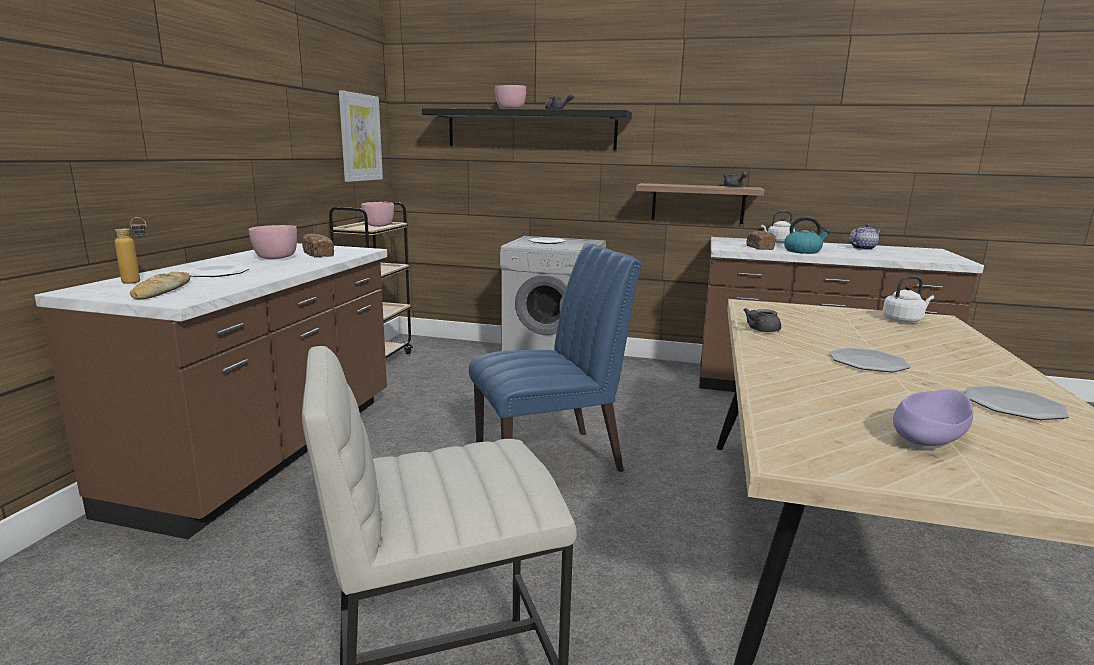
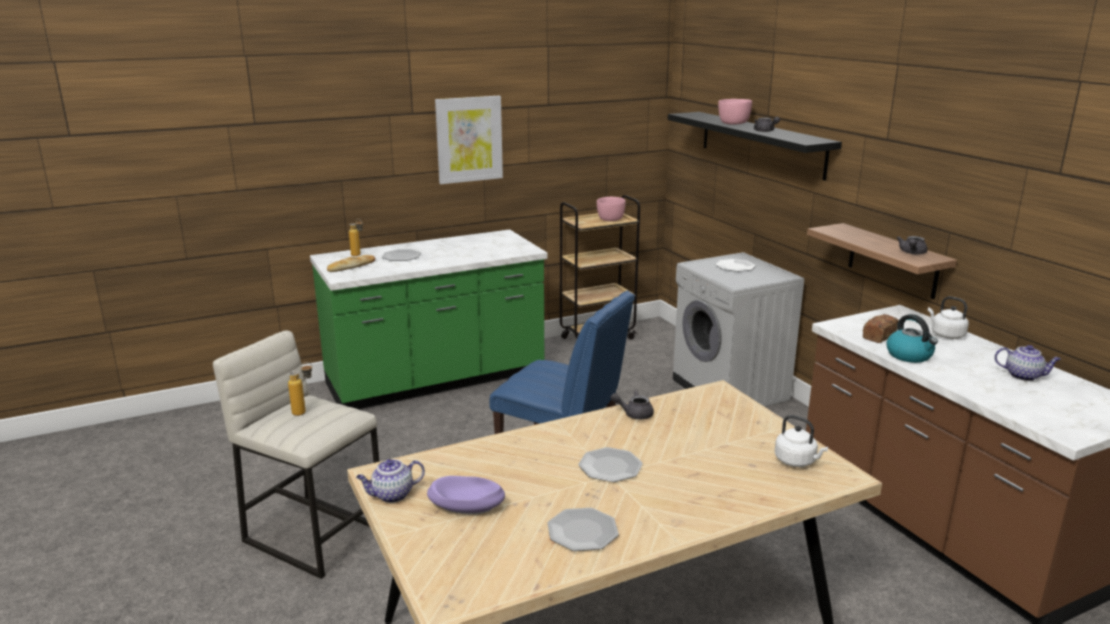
camera: 50 degrees right, 5 degrees up
brown counter [35,243,387,539] -> green counter [310,229,547,409]
pink bowl [249,225,297,259] -> none
bread [302,233,334,257] -> none
picture [339,90,383,182] -> picture moved to [435,96,503,184]
none -> bottle [288,362,313,416]
none -> teapot [356,459,425,503]

